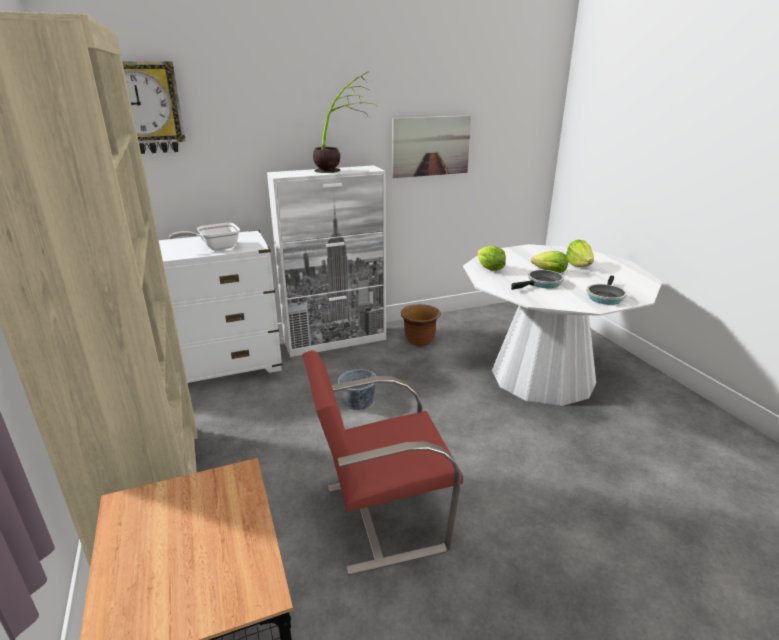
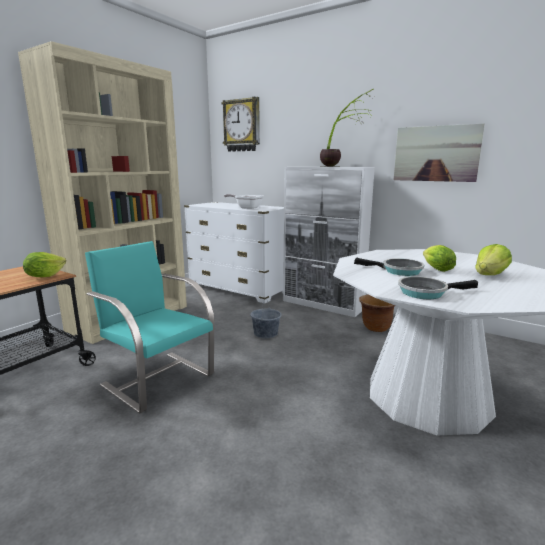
camera: 55 degrees right, 10 degrees down
red chair [302,350,463,575] -> turquoise chair [85,241,214,414]
lettuce [477,246,506,271] -> lettuce moved to [23,252,66,277]

